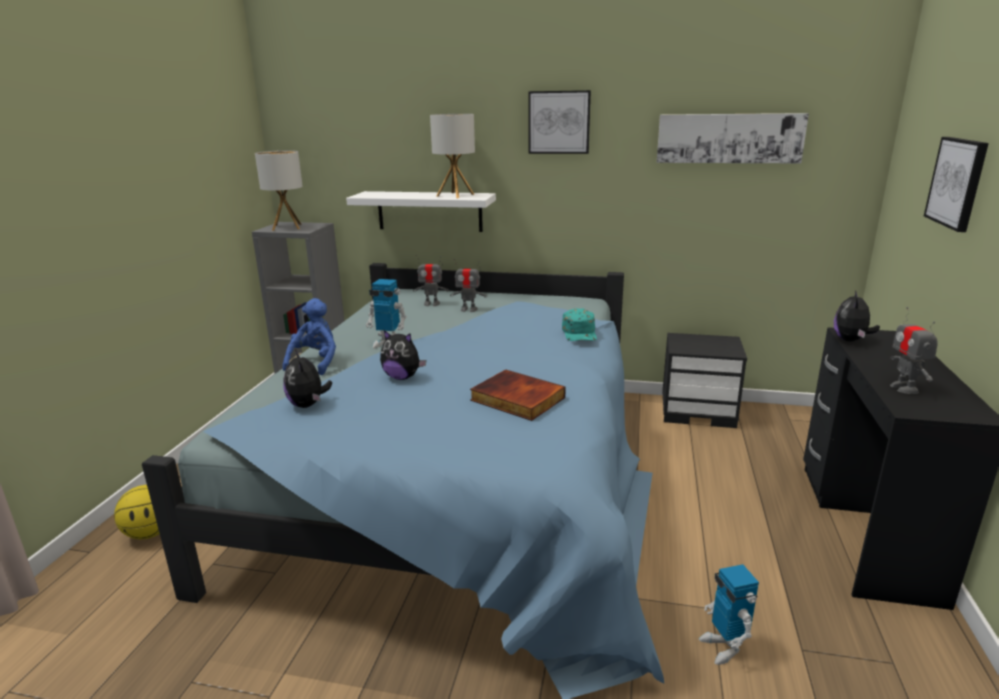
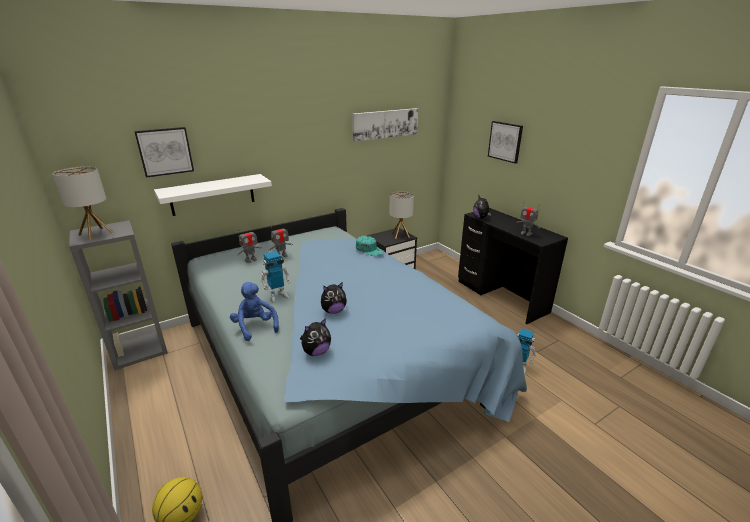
camera: 45 degrees left, 5 degrees up
plush toy [284,350,332,408] -> plush toy turned 60 degrees counterclockwise [300,318,331,356]
table lamp [430,114,475,198] -> table lamp moved to [389,191,414,239]
book [470,369,566,421] -> none
picture [528,90,591,154] -> picture moved to [134,127,194,178]

